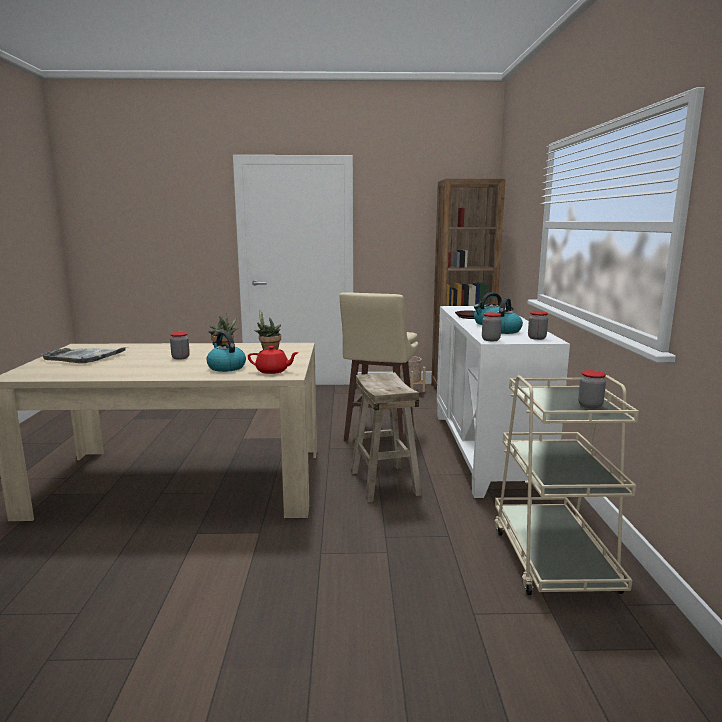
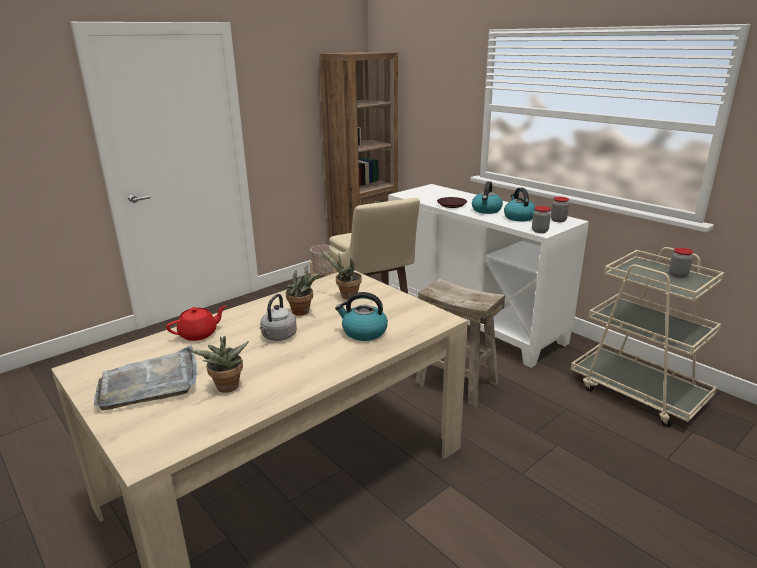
camera: 40 degrees left, 10 degrees up
jar [170,332,190,360] -> grey kettle [260,294,297,341]
red teapot [248,346,299,374] -> red teapot moved to [166,305,227,341]
none -> potted plant [190,336,249,393]

